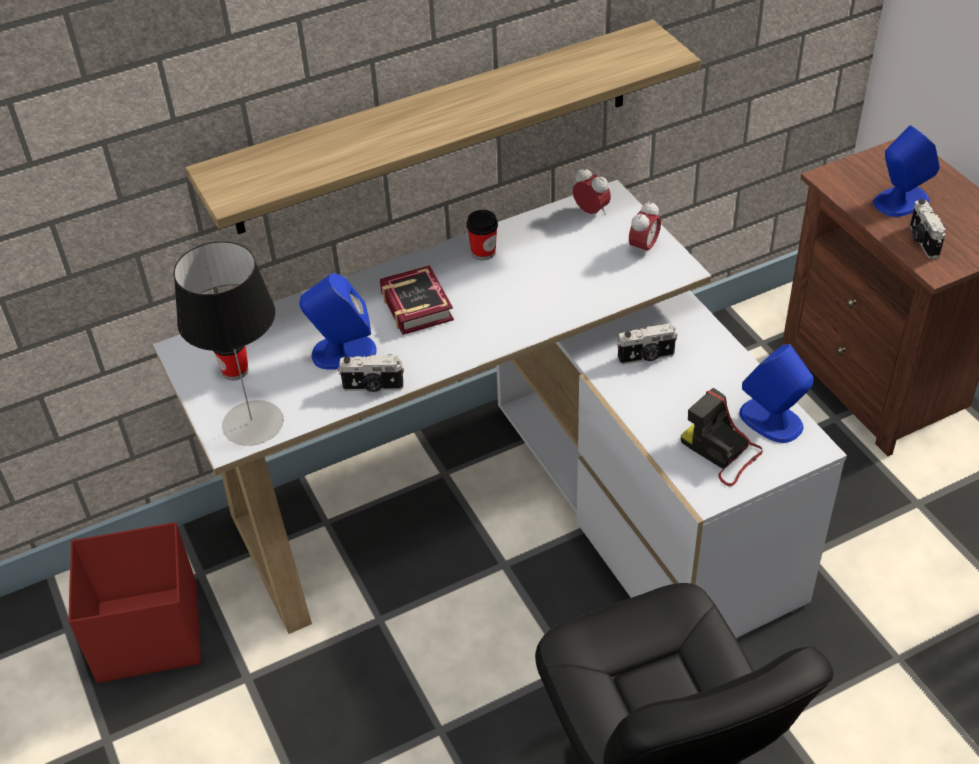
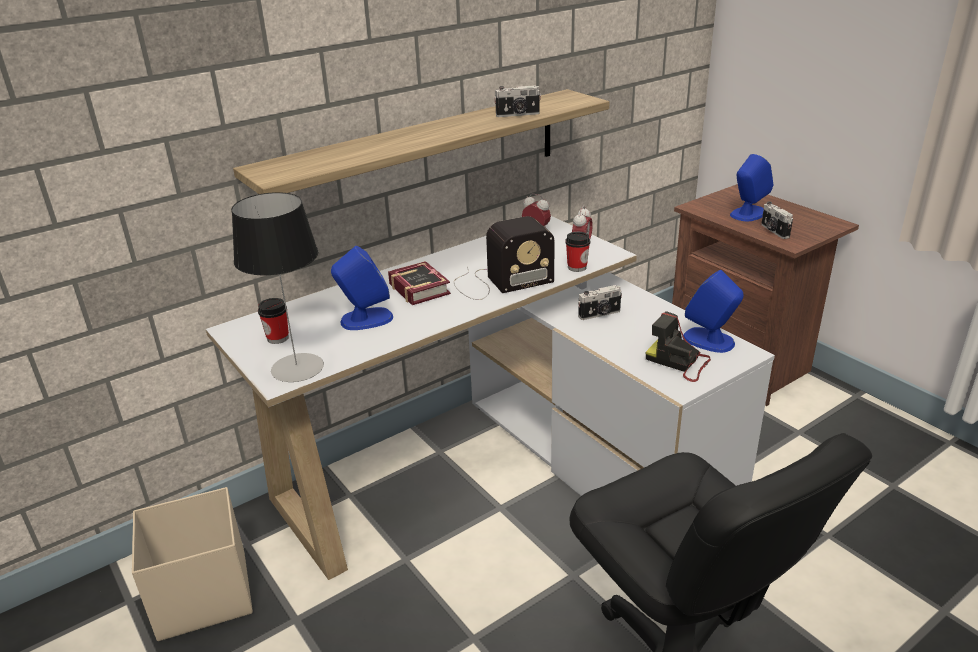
camera: 10 degrees left, 15 degrees down
red storage box [68,522,201,683] -> beige storage box [132,487,253,641]
camera [338,354,404,392] -> camera moved to [494,85,541,117]
cup [466,210,498,260] -> cup moved to [565,232,590,272]
none -> radio [454,216,555,300]

